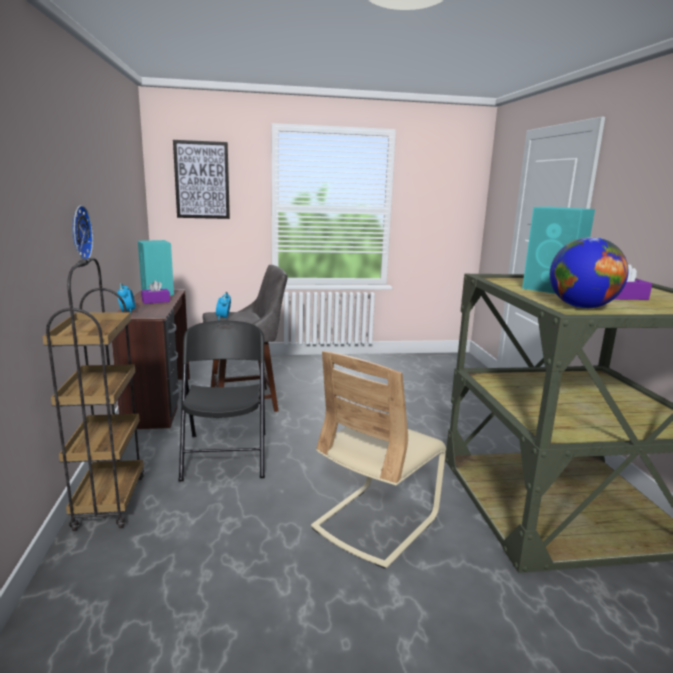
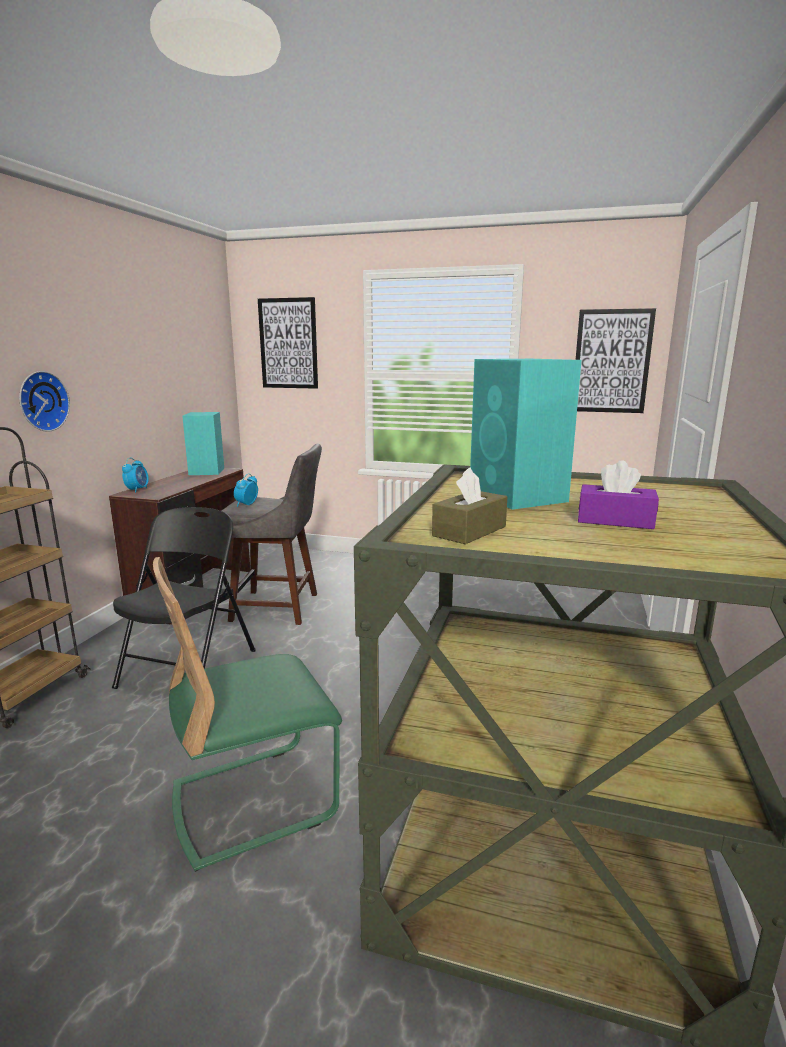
camera: 25 degrees right, 0 degrees up
purple tissue box [141,281,170,304] -> none
beige chair [311,351,446,569] -> green chair [153,557,342,872]
globe [550,237,628,308] -> brown tissue box [432,468,507,544]
none -> picture [576,308,656,413]

